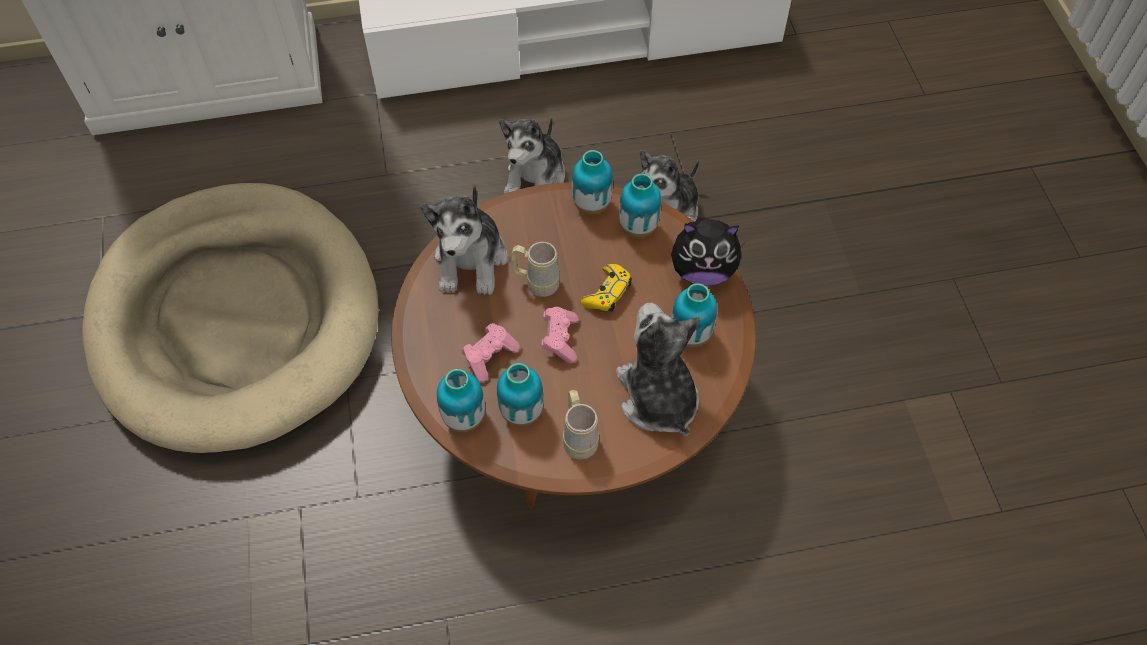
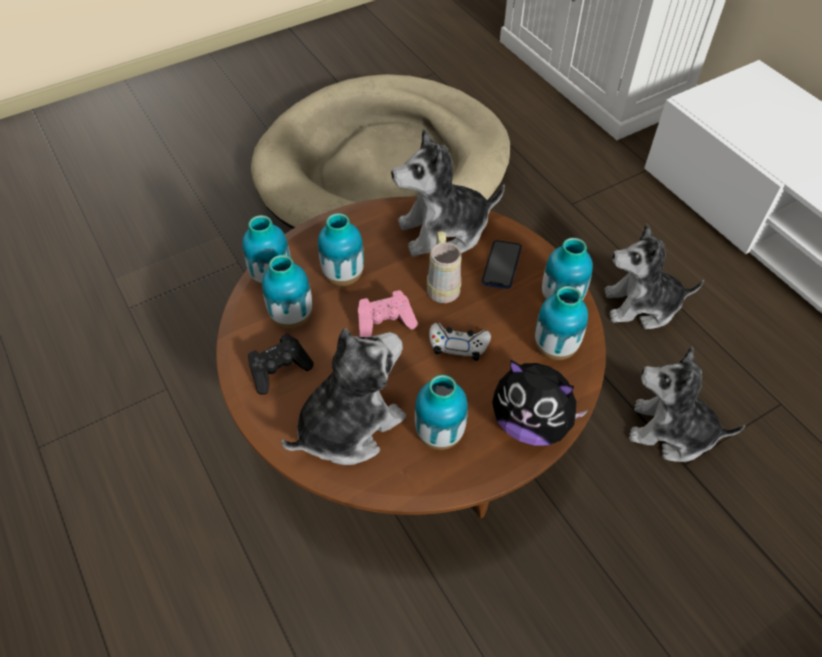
camera: 70 degrees right, 5 degrees down
pink game controller [462,323,520,382] -> vase [318,213,364,286]
beige mug [563,390,599,459] -> black game controller [248,334,314,395]
yellow game controller [581,264,632,312] -> white game controller [429,323,491,361]
plush toy [671,219,745,286] -> plush toy turned 45 degrees counterclockwise [492,360,588,446]
none -> phone [482,240,522,289]

